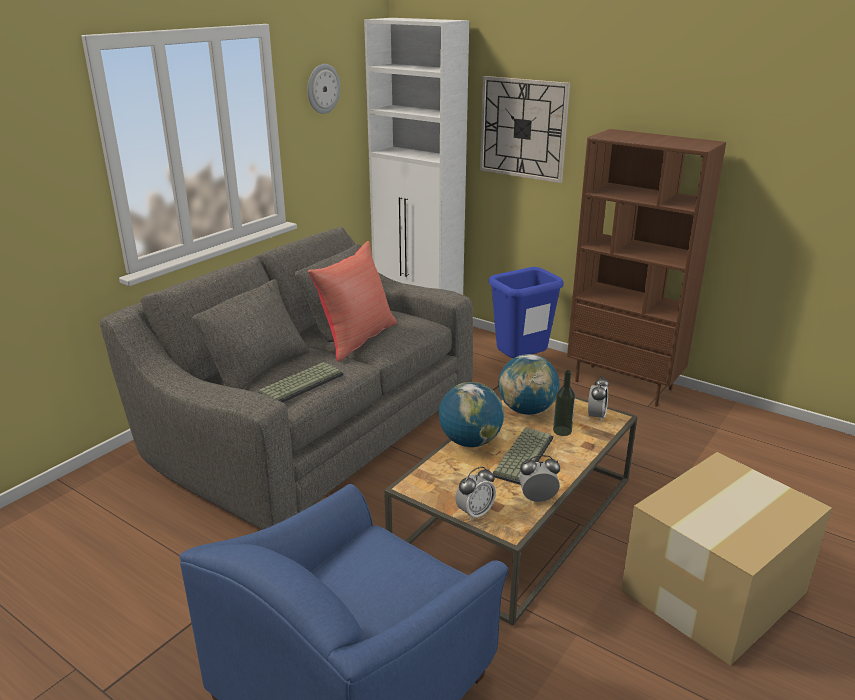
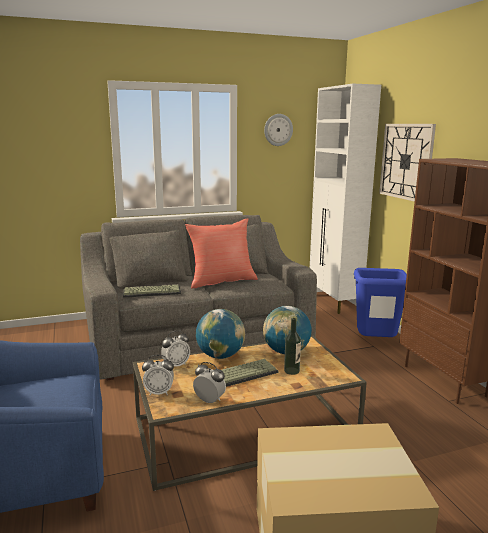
camera: 35 degrees right, 10 degrees down
alarm clock [588,376,609,422] -> alarm clock moved to [161,330,190,367]

